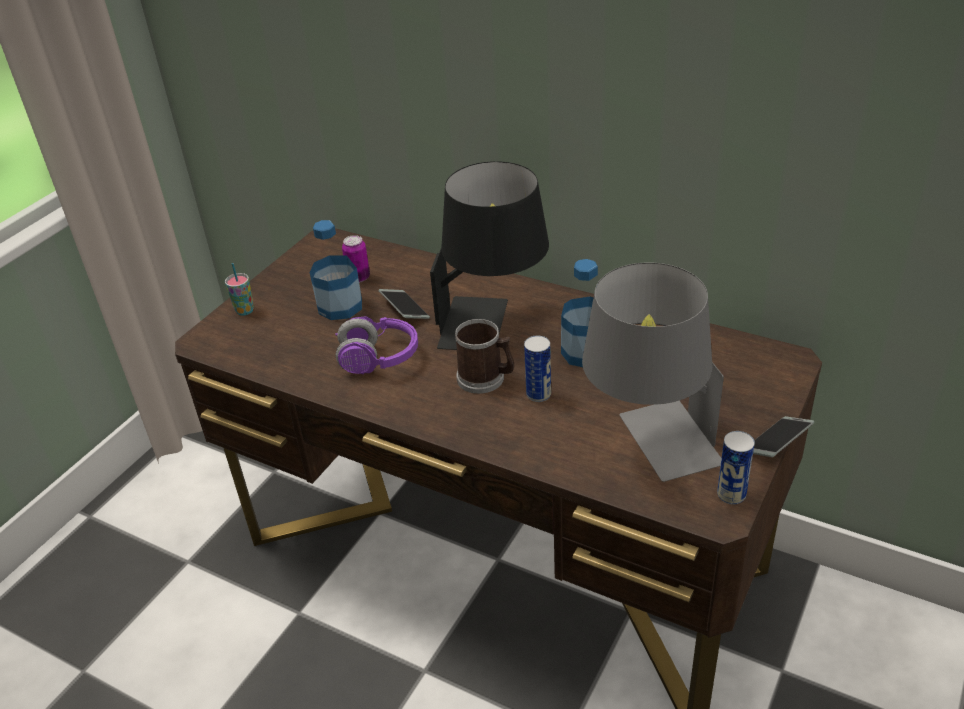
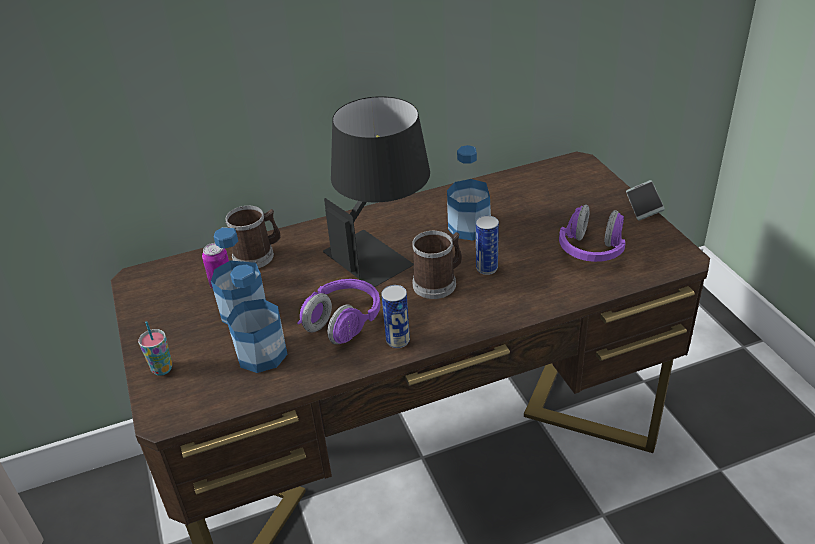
camera: 50 degrees left, 0 degrees up
phone [379,289,430,319] -> none
grey table lamp [582,263,724,482] -> purple headphones [559,204,626,262]
can [717,431,755,504] -> can moved to [381,285,410,348]
none -> mug [226,206,281,269]
none -> bottle [227,264,288,373]

